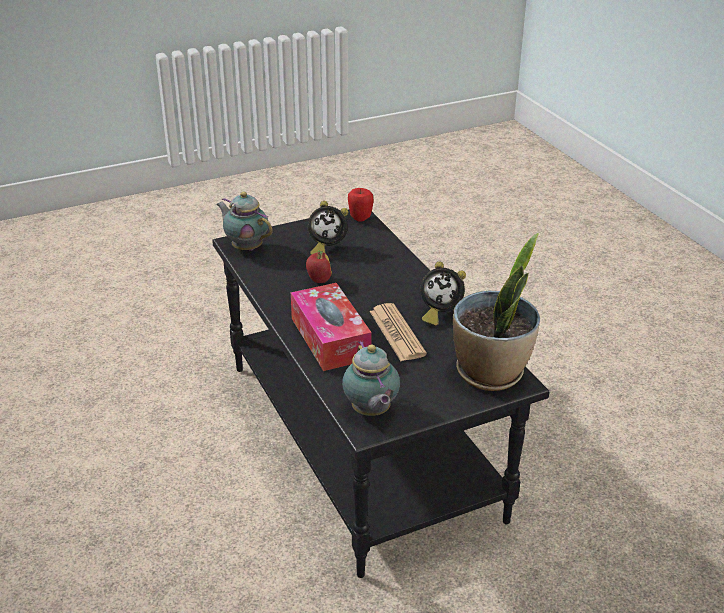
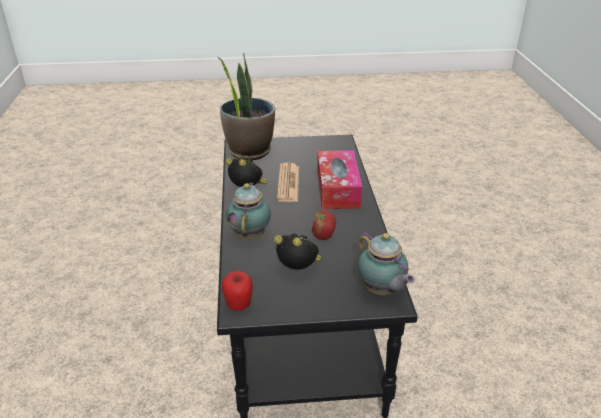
camera: 160 degrees left, 0 degrees up
teapot [342,341,400,416] -> teapot moved to [226,183,271,240]

